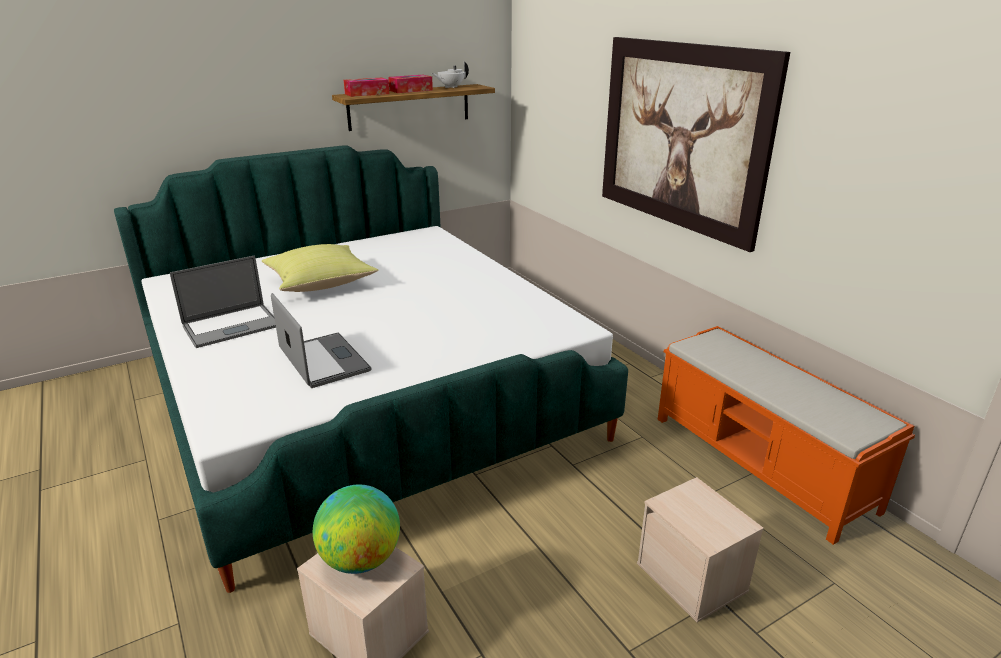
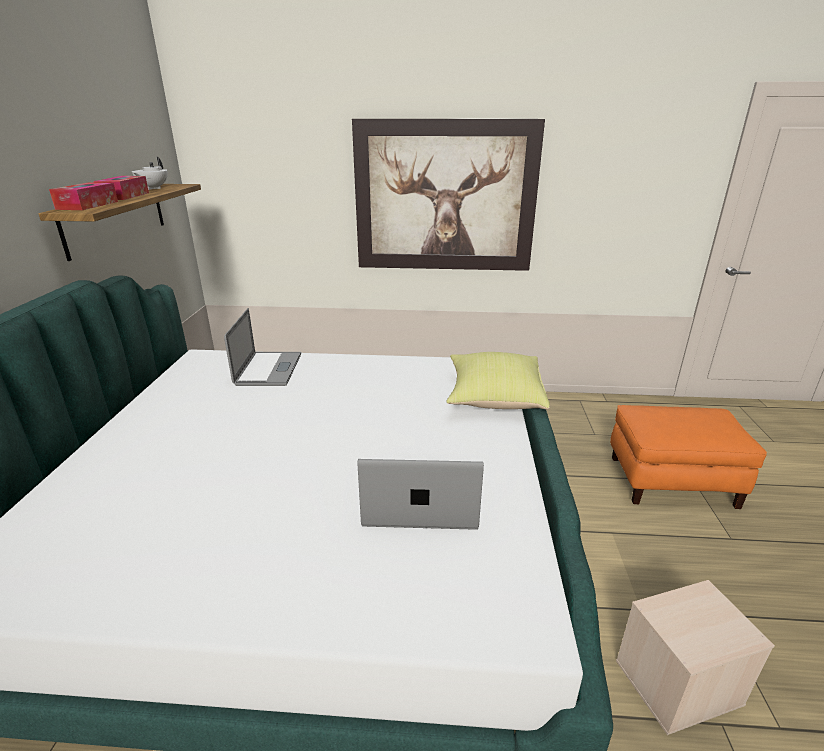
camera: 55 degrees left, 0 degrees up
laptop [170,256,276,348] -> laptop moved to [224,308,301,386]
yellow pillow [261,244,378,292] -> yellow pillow moved to [446,352,550,410]
globe [313,484,400,574] -> none
beige storage box [637,477,764,622] -> orange ottoman [610,405,767,509]
orange bench [658,326,915,545] -> none

